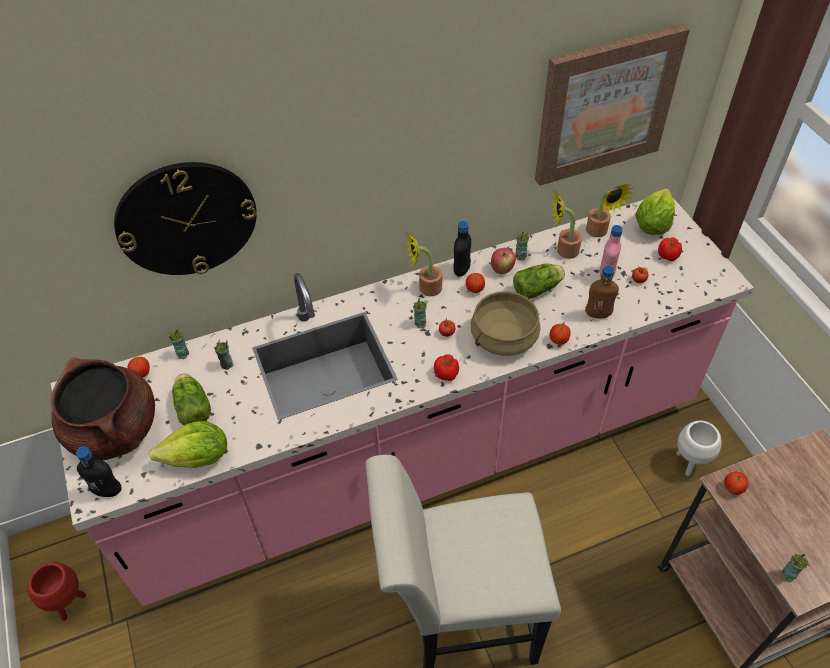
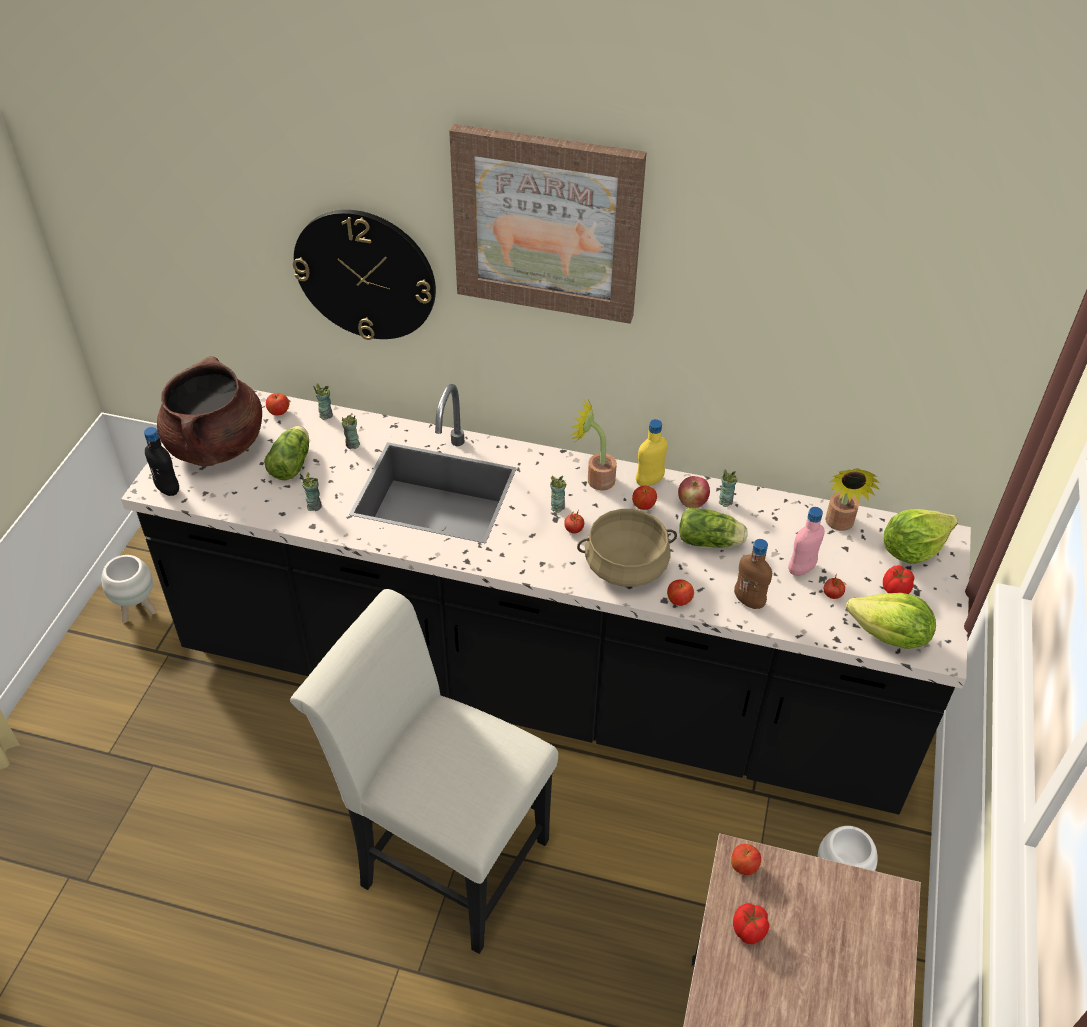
camera: 35 degrees right, 5 degrees down
red planter [28,562,86,621] -> white planter [102,555,156,623]
pink counter [51,198,754,606] -> black counter [121,384,971,815]
lettuce [150,421,227,468] -> lettuce moved to [846,593,936,649]
tomato [434,355,459,381] -> tomato moved to [733,903,770,944]
black bottle [453,221,471,277] -> yellow bottle [636,419,668,486]
picture [535,24,690,186] -> picture moved to [449,124,647,324]
potted plant [551,193,582,259] -> none
cup [782,554,810,582] -> cup moved to [300,473,322,511]

